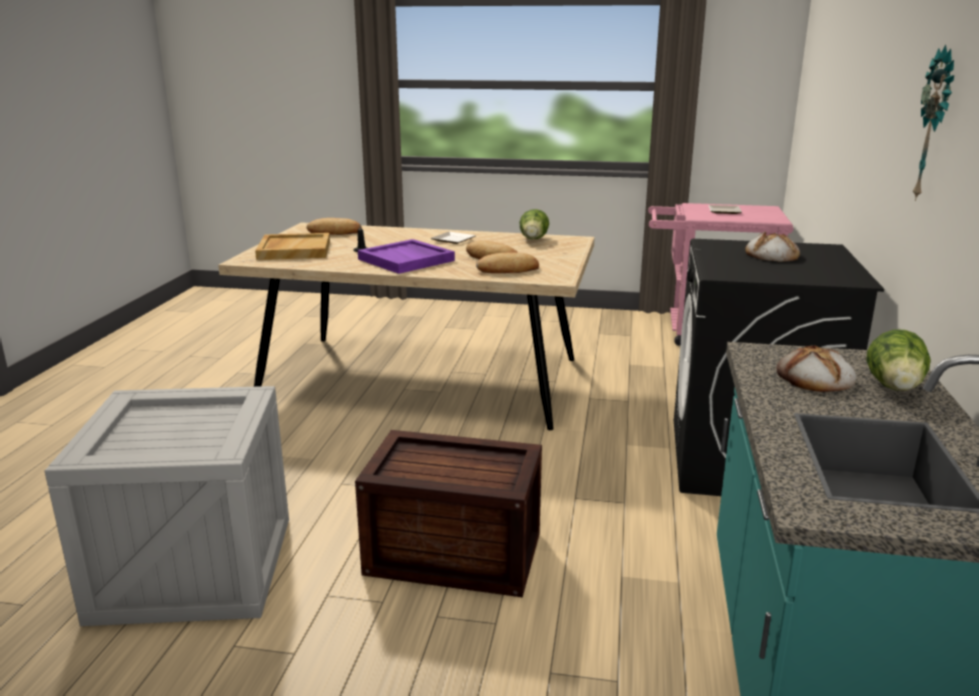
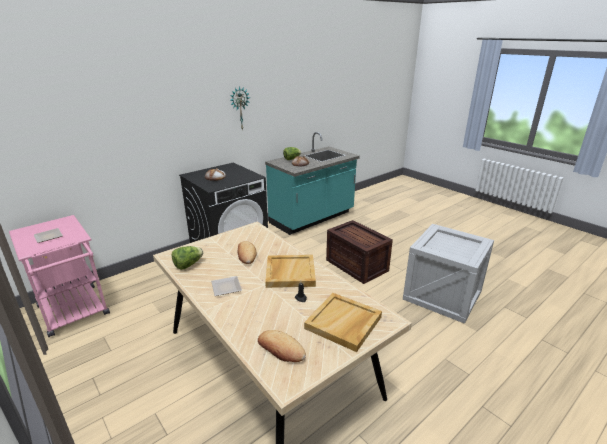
camera: 140 degrees left, 5 degrees up
purple tray [358,239,455,274] -> beige tray [265,255,316,288]
bread [476,253,539,273] -> none

